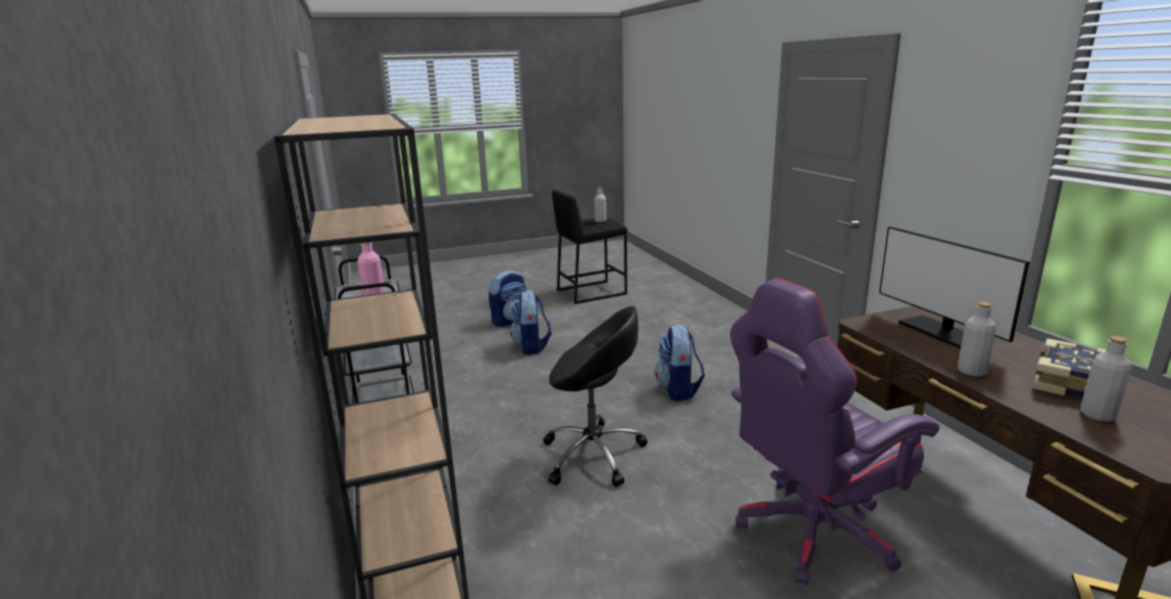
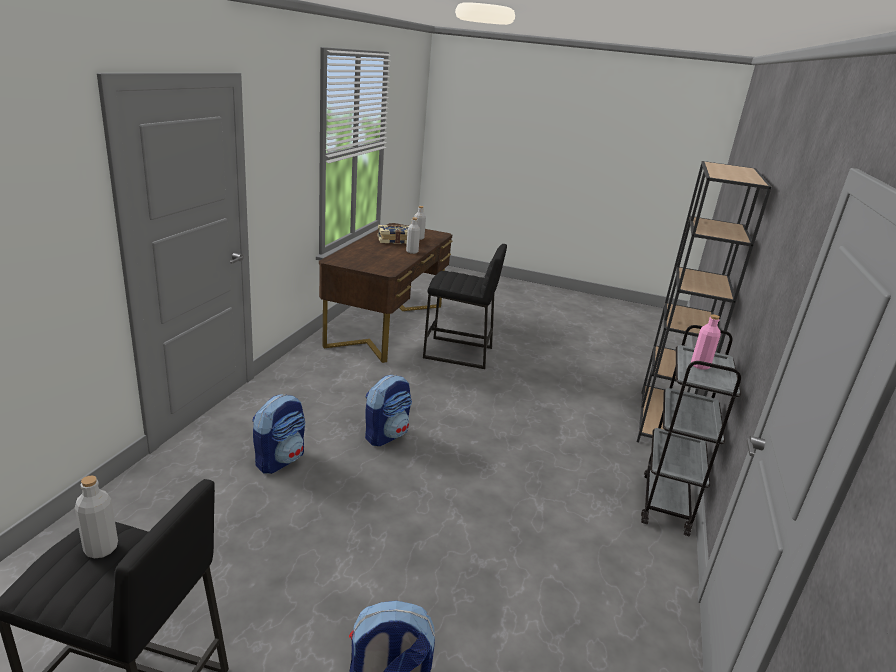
camera: 145 degrees left, 5 degrees up
backpack [510,290,551,355] -> backpack moved to [252,394,305,474]
black office chair [543,306,648,487] -> none
purple office chair [730,278,940,585] -> black stool [423,244,507,369]
monitor [879,226,1030,349] -> none

